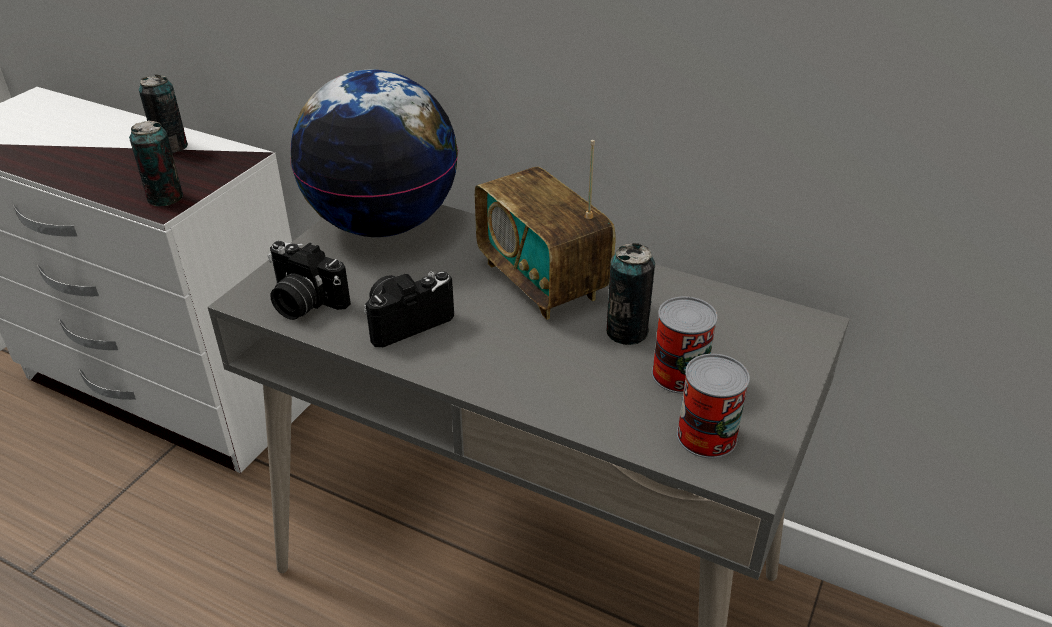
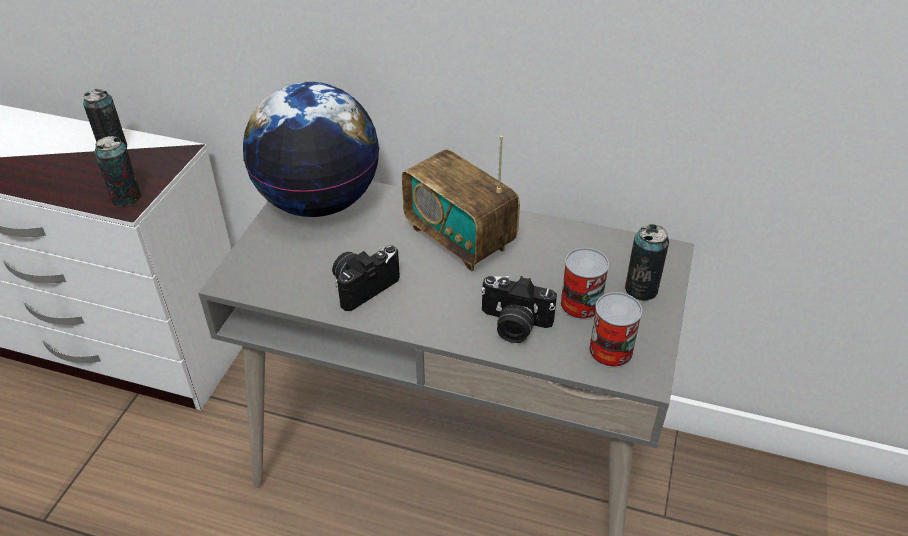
camera: 10 degrees left, 5 degrees up
camera [268,241,351,320] -> camera moved to [480,276,557,343]
can [607,243,655,345] -> can moved to [625,224,669,301]

